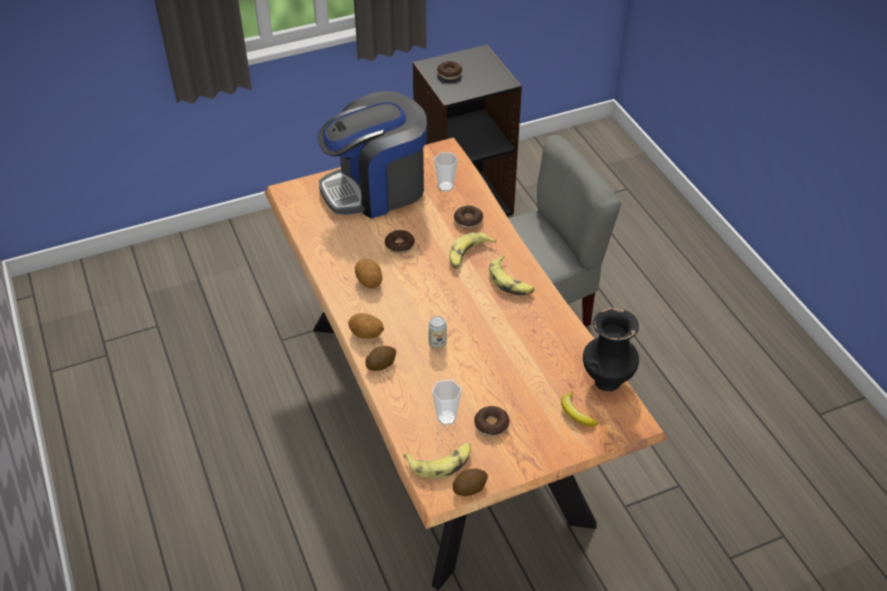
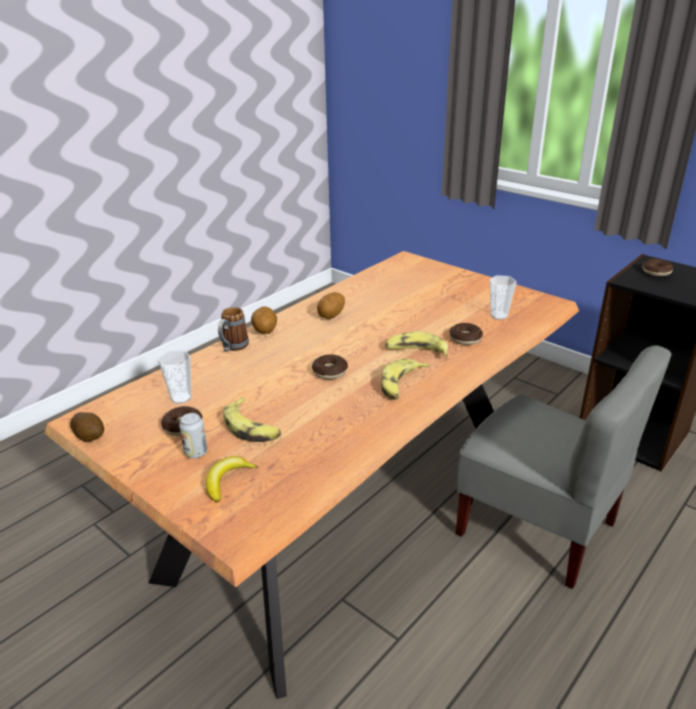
camera: 65 degrees right, 15 degrees down
coffee machine [318,91,427,219] -> none
potato [365,346,396,371] -> mug [218,307,249,352]
donut [385,230,415,254] -> donut moved to [312,355,348,379]
banana [404,443,471,478] -> banana moved to [223,397,282,442]
can [429,316,447,349] -> can moved to [179,413,207,458]
black vase [583,308,639,391] -> none

